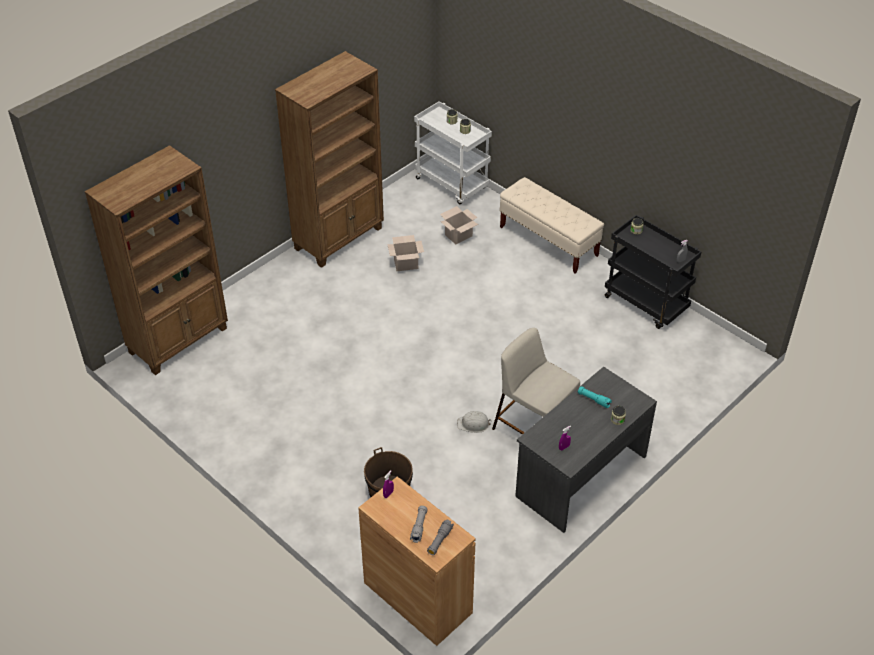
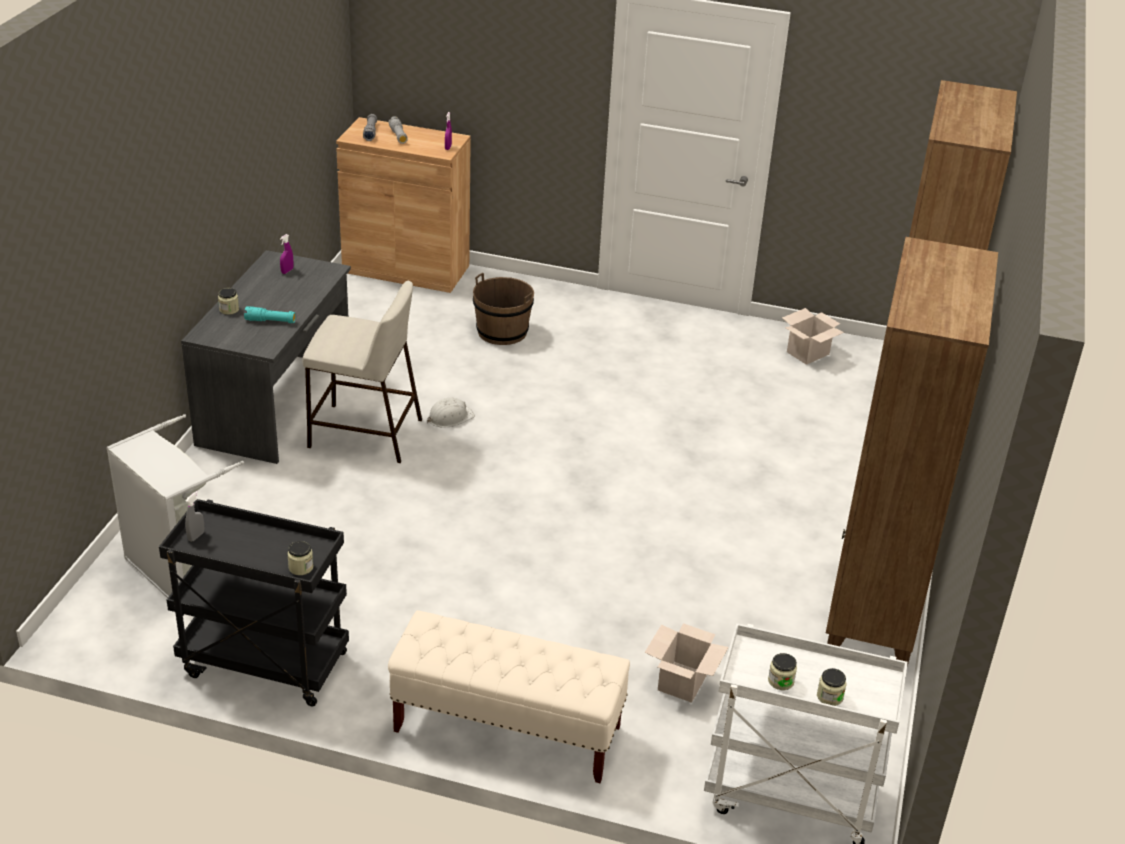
camera: 150 degrees right, 10 degrees down
cardboard box [387,235,424,271] -> cardboard box moved to [782,308,844,365]
none -> grey laundry basket [106,414,244,598]

